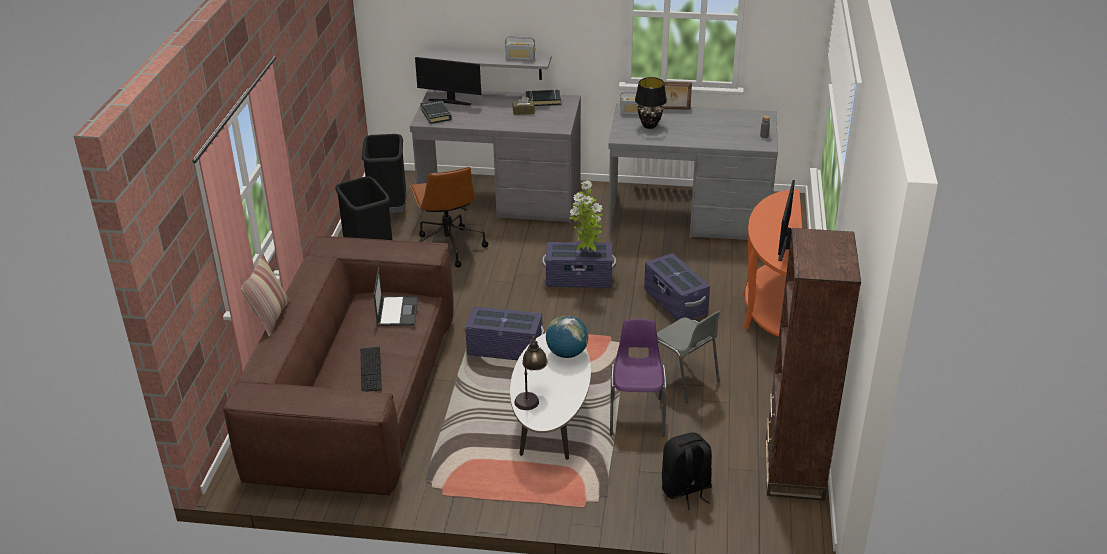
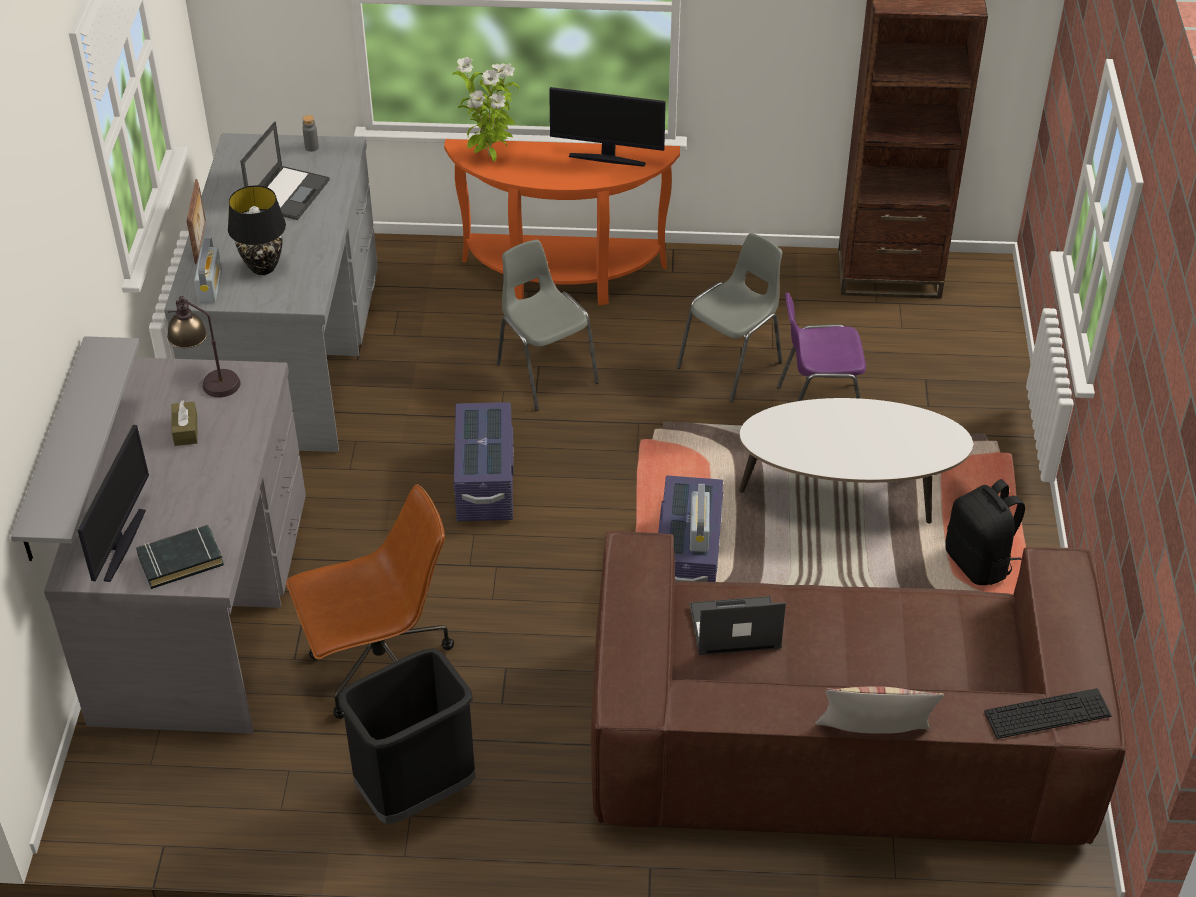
camera: 95 degrees left, 10 degrees up
keyboard [360,347,382,392] -> keyboard moved to [984,688,1112,739]
black trash can [362,134,406,213] -> none
radio [505,36,535,61] -> radio moved to [690,484,710,552]
table lamp [514,336,548,410] -> table lamp moved to [167,296,241,397]
black book [526,90,561,106] -> none
globe [546,315,588,358] -> none
potted plant [569,181,604,252] -> potted plant moved to [452,57,520,162]
purple storage box [644,253,710,321] -> grey chair [497,240,599,411]
black backpack [662,433,712,510] -> black backpack moved to [945,479,1025,585]
none -> laptop [240,121,330,220]

